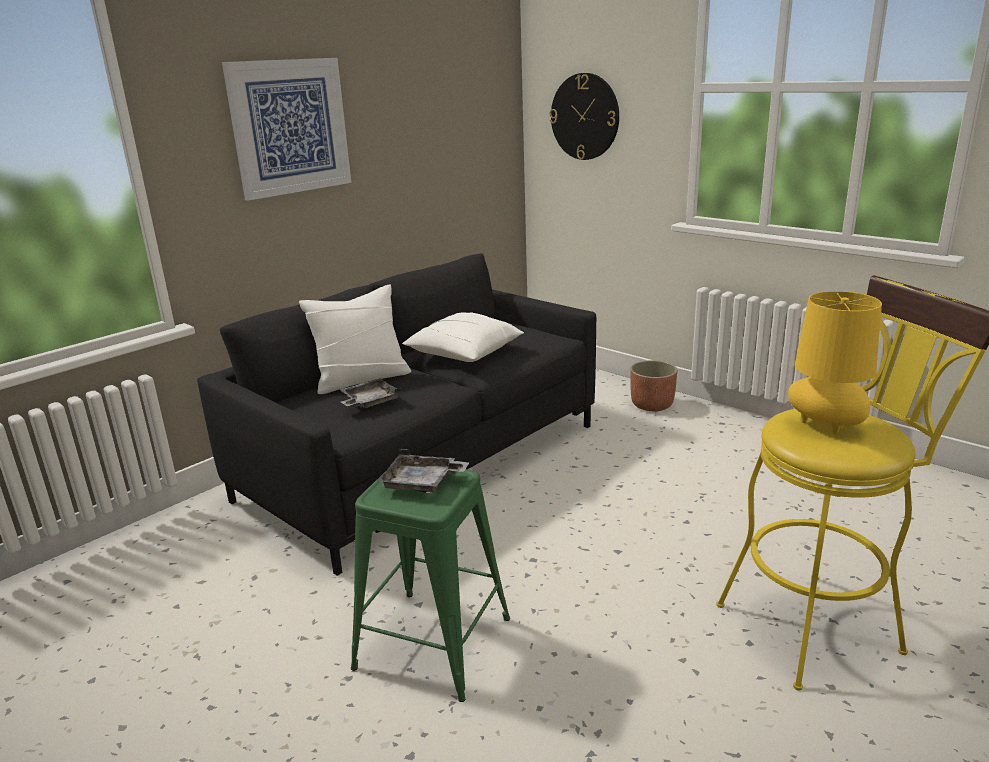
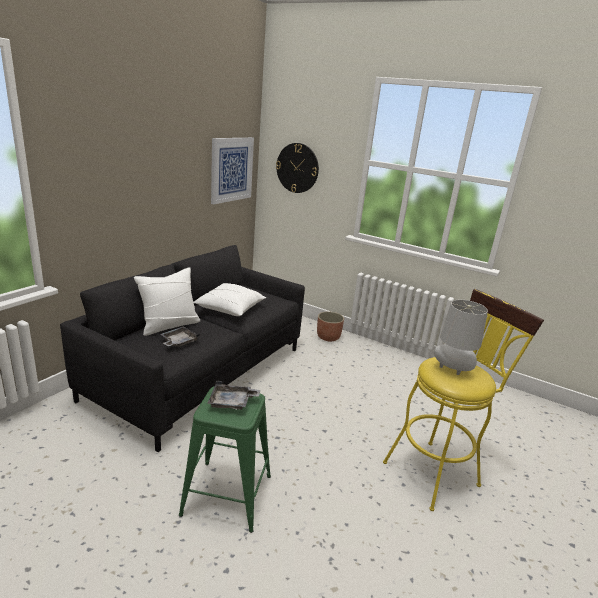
camera: 15 degrees left, 0 degrees up
picture [222,58,351,201] -> picture moved to [211,138,254,205]
yellow table lamp [788,291,882,434] -> grey table lamp [434,300,488,375]

